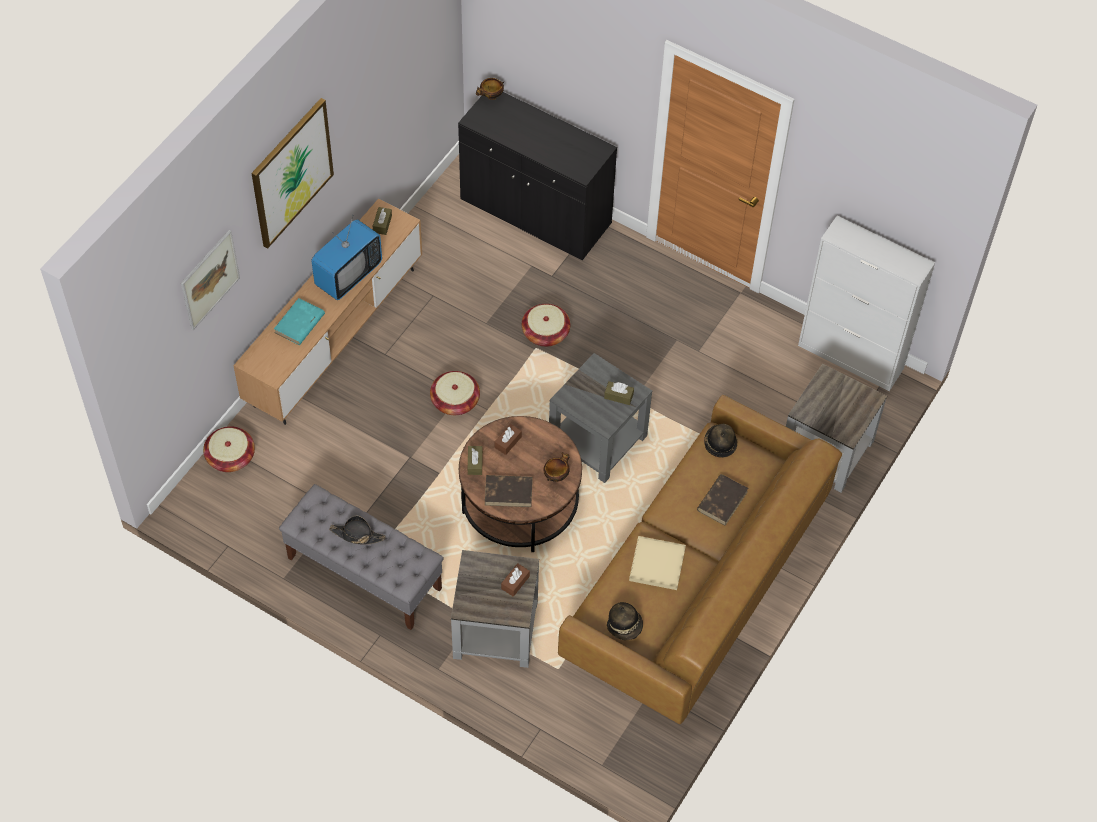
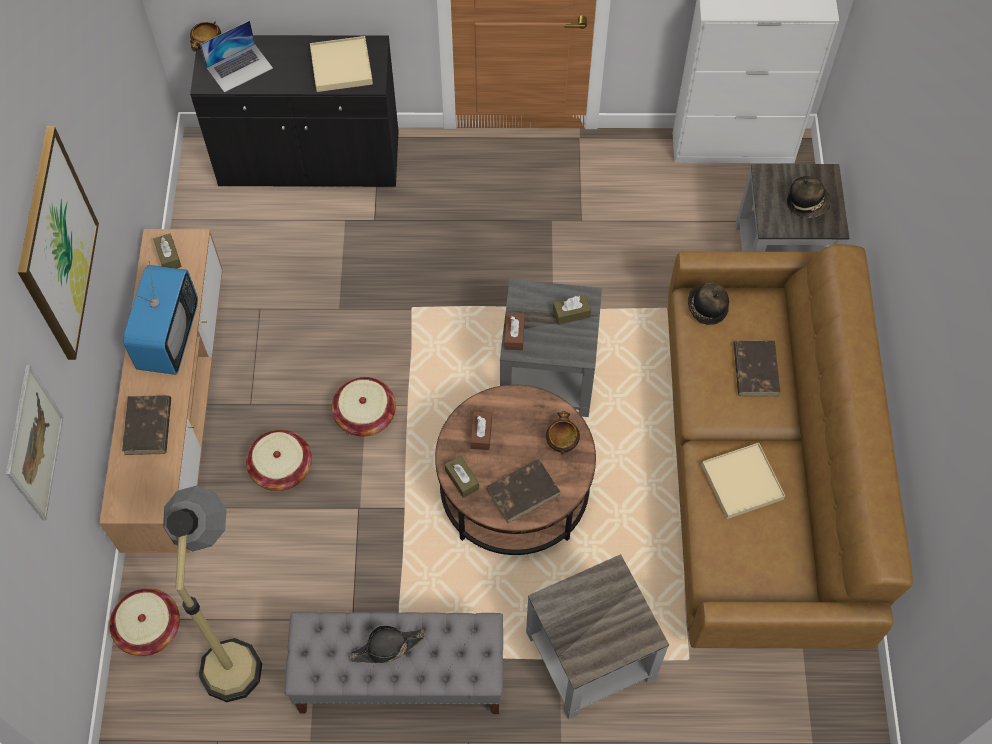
camera: 30 degrees left, 5 degrees up
turquoise book [274,298,325,345] -> brown book [122,395,171,455]
brown tissue box [501,563,530,597] -> brown tissue box moved to [505,313,525,350]
basket [522,304,570,347] -> basket moved to [246,430,312,491]
hat [607,602,643,640] -> hat moved to [787,176,831,218]
none -> floor lamp [163,485,262,702]
none -> laptop [200,20,273,92]
none -> beige tray [310,36,373,92]

